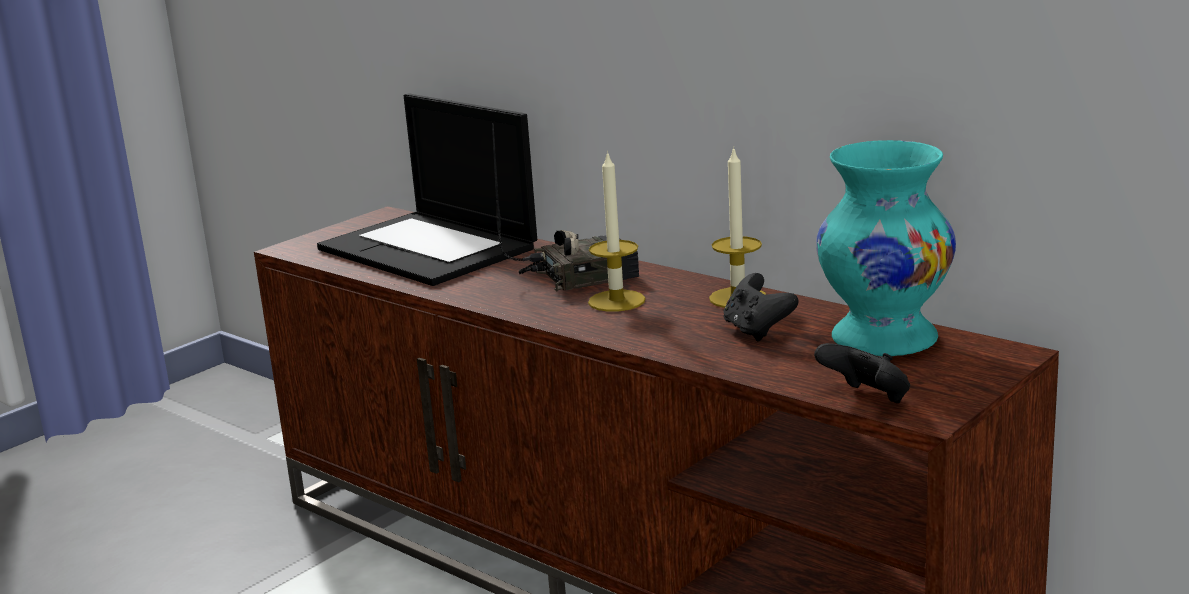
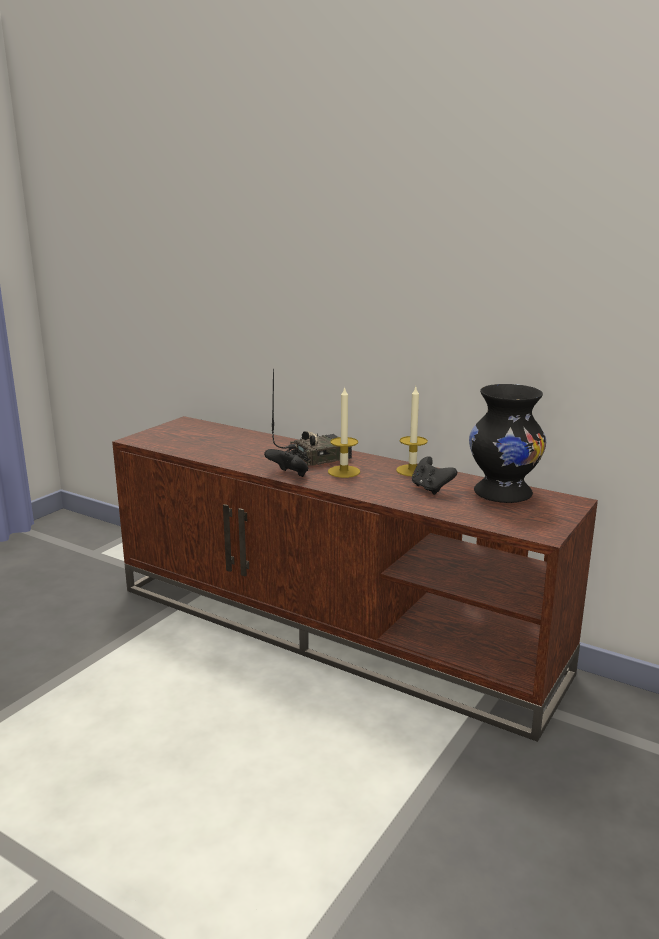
camera: 10 degrees left, 0 degrees up
laptop [317,93,537,286] -> none
black game controller [814,343,910,403] -> black game controller moved to [264,449,308,477]
turquoise vase [816,140,956,356] -> black vase [469,384,546,503]

